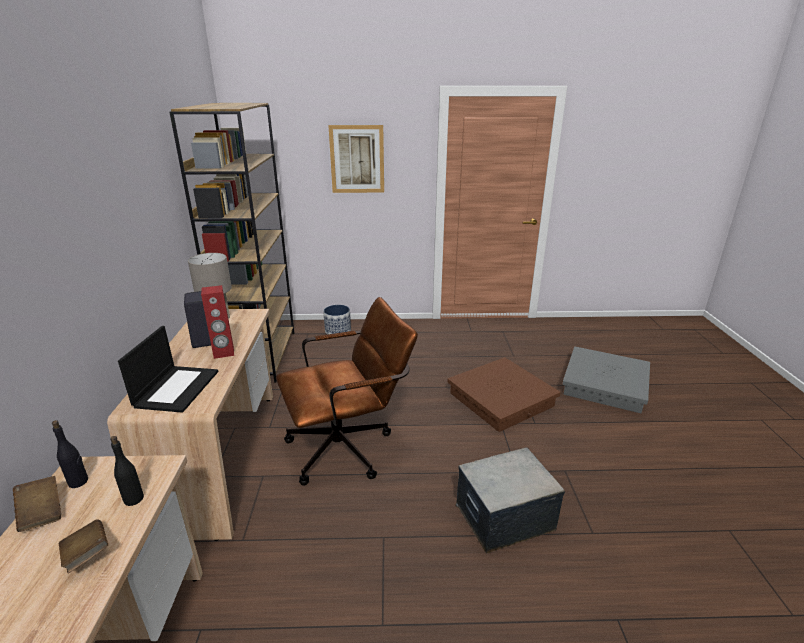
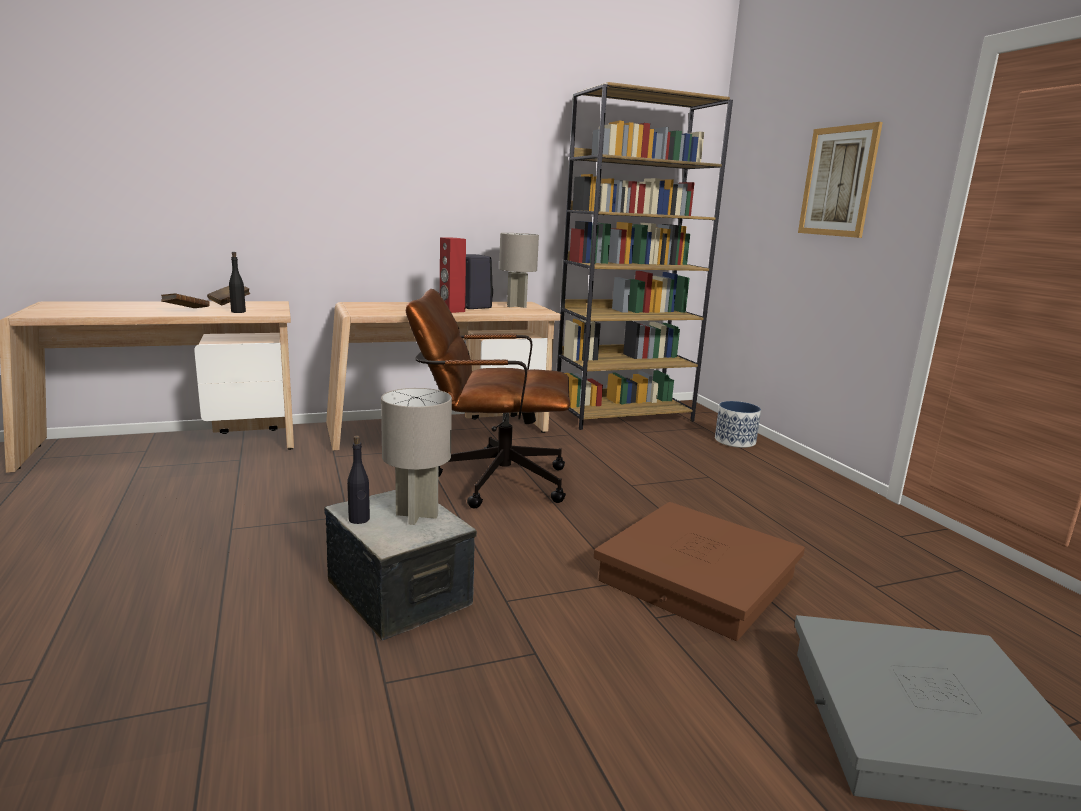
camera: 70 degrees right, 10 degrees down
black bottle [52,420,88,488] -> black bottle moved to [347,435,370,524]
laptop [118,326,218,413] -> none
brown office chair [276,297,418,486] -> brown office chair turned 135 degrees clockwise [406,289,570,509]
none -> grey table lamp [381,388,452,525]

